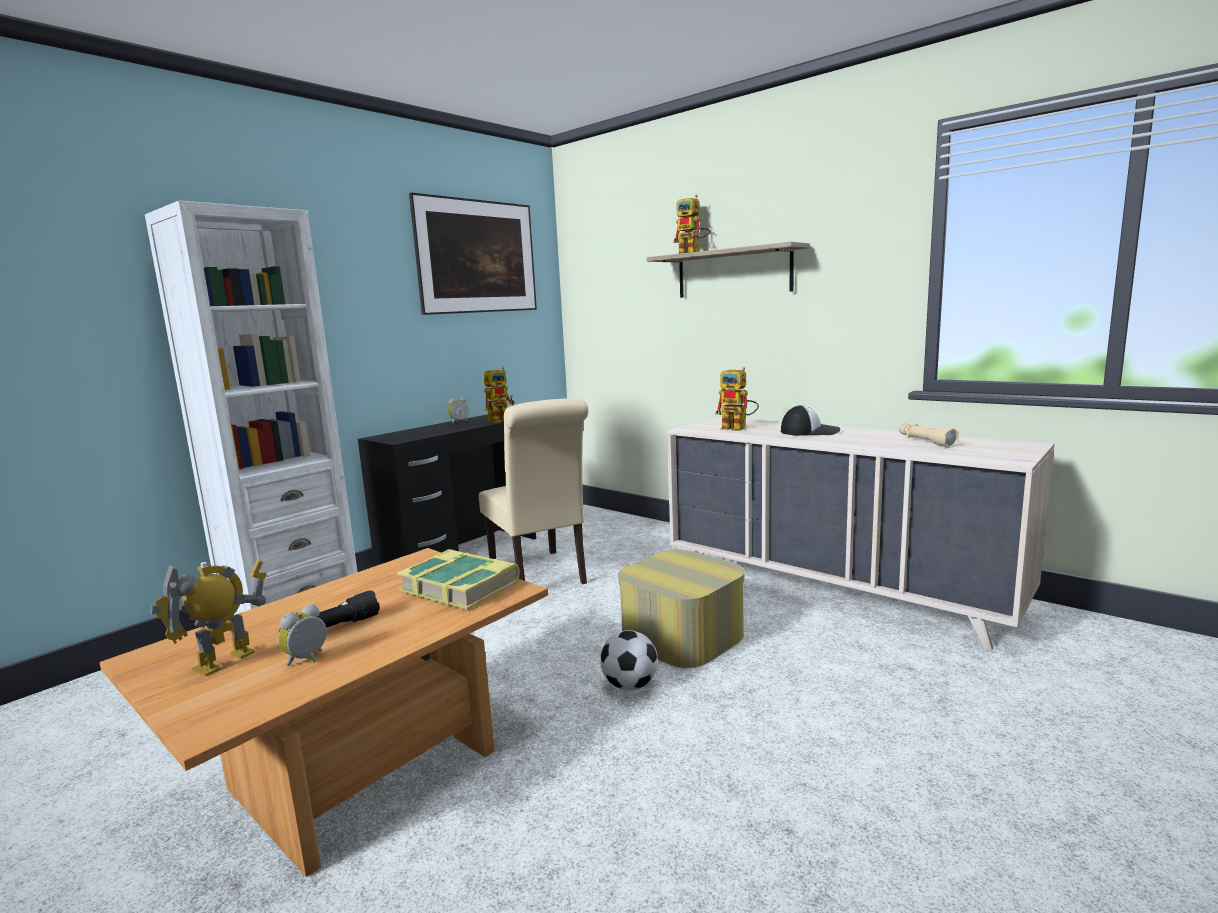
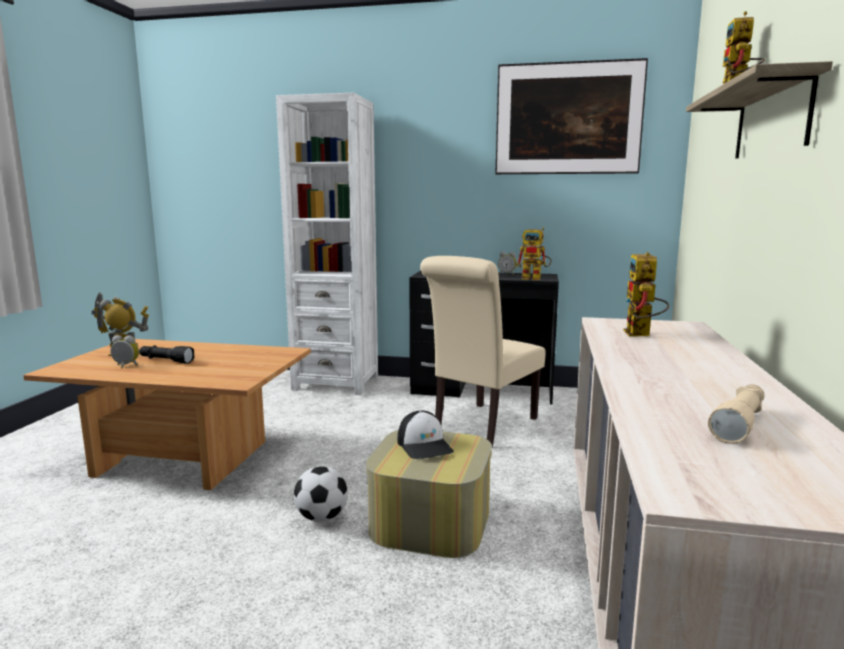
camera: 60 degrees right, 0 degrees up
book [397,549,520,610] -> none
cap [781,405,840,436] -> cap moved to [397,411,454,459]

